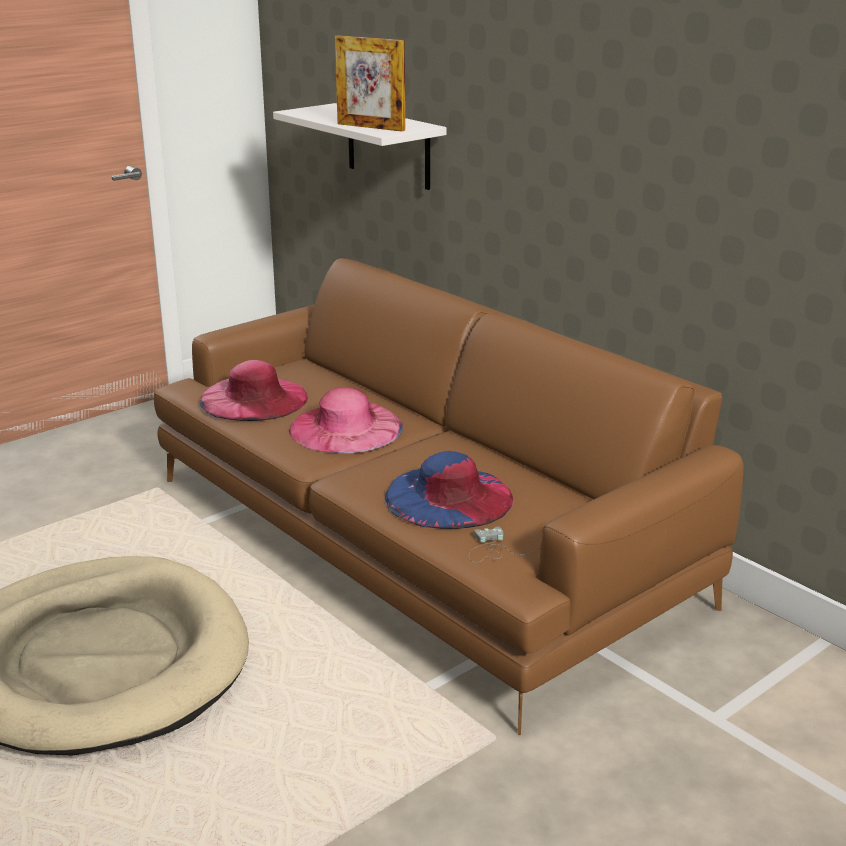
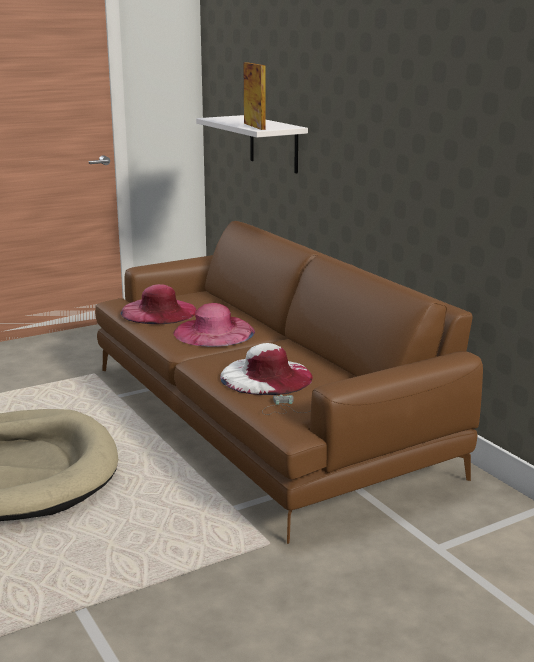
camera: 10 degrees right, 5 degrees down
picture frame [335,35,405,132] -> picture frame turned 150 degrees counterclockwise [243,62,266,130]
blue hat [385,451,513,529] -> white hat [220,343,313,395]

